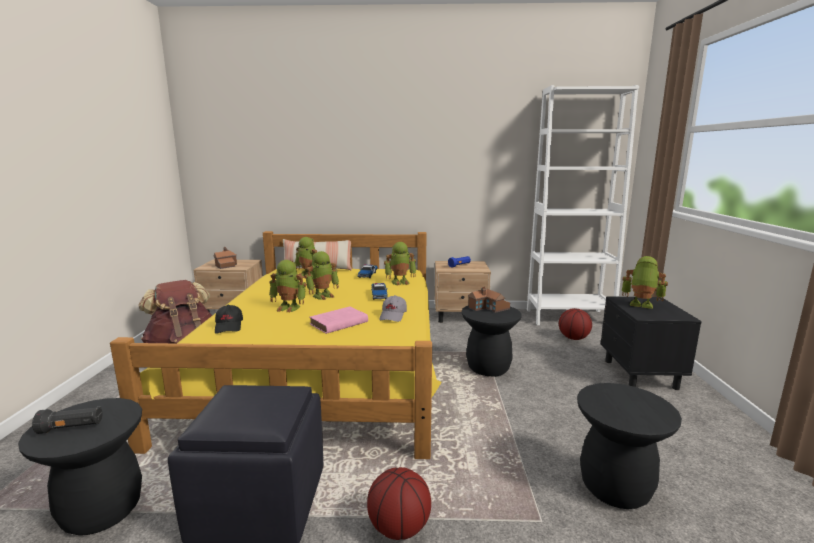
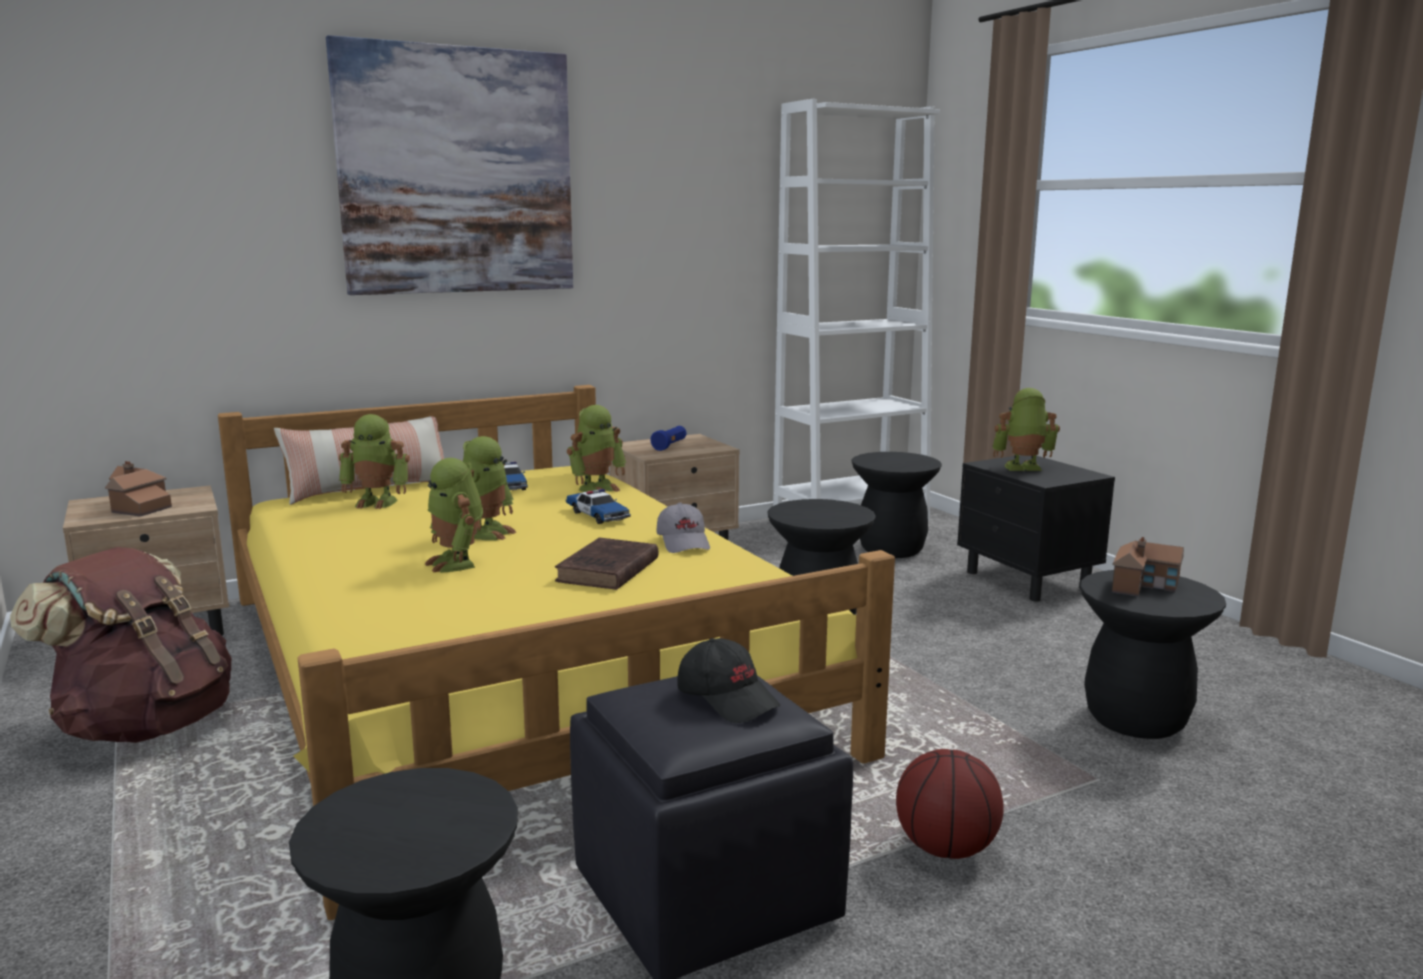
camera: 30 degrees left, 0 degrees up
black flashlight [32,406,103,434] -> none
black cap [215,305,243,334] -> black cap moved to [677,638,781,723]
toy robot [269,260,307,313] -> toy robot turned 75 degrees clockwise [425,458,483,573]
pink book [309,306,368,334] -> brown book [555,538,658,590]
toy house [468,287,510,313] -> toy house moved to [1112,537,1184,597]
basketball [559,308,592,340] -> black stool [851,452,942,558]
none -> picture [326,35,573,295]

